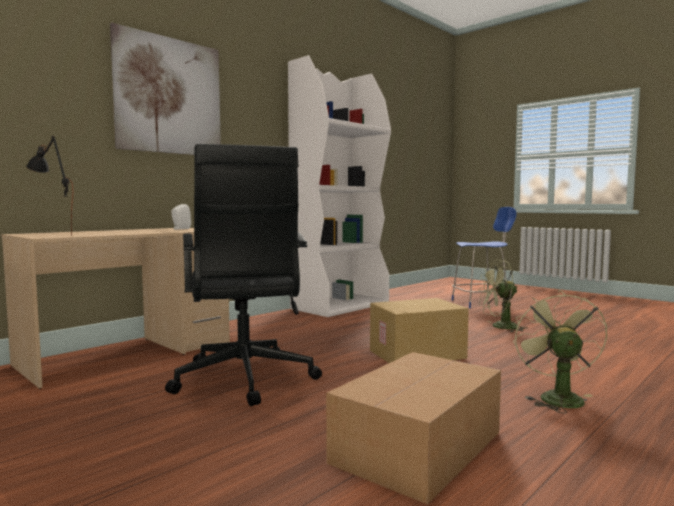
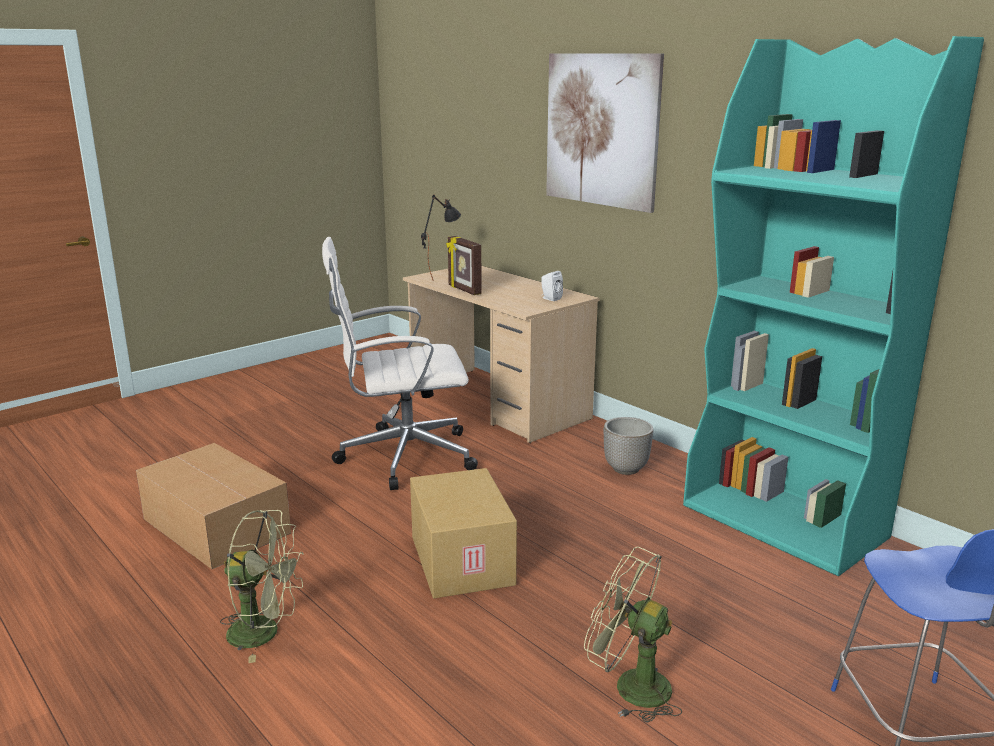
camera: 95 degrees right, 15 degrees up
black office chair [165,144,322,406] -> white office chair [322,237,478,490]
white bookcase [288,55,391,317] -> turquoise bookcase [683,36,984,577]
green fan [478,259,528,332] -> green fan turned 60 degrees counterclockwise [584,547,682,722]
none -> picture frame [446,236,482,295]
none -> planter [604,417,653,475]

